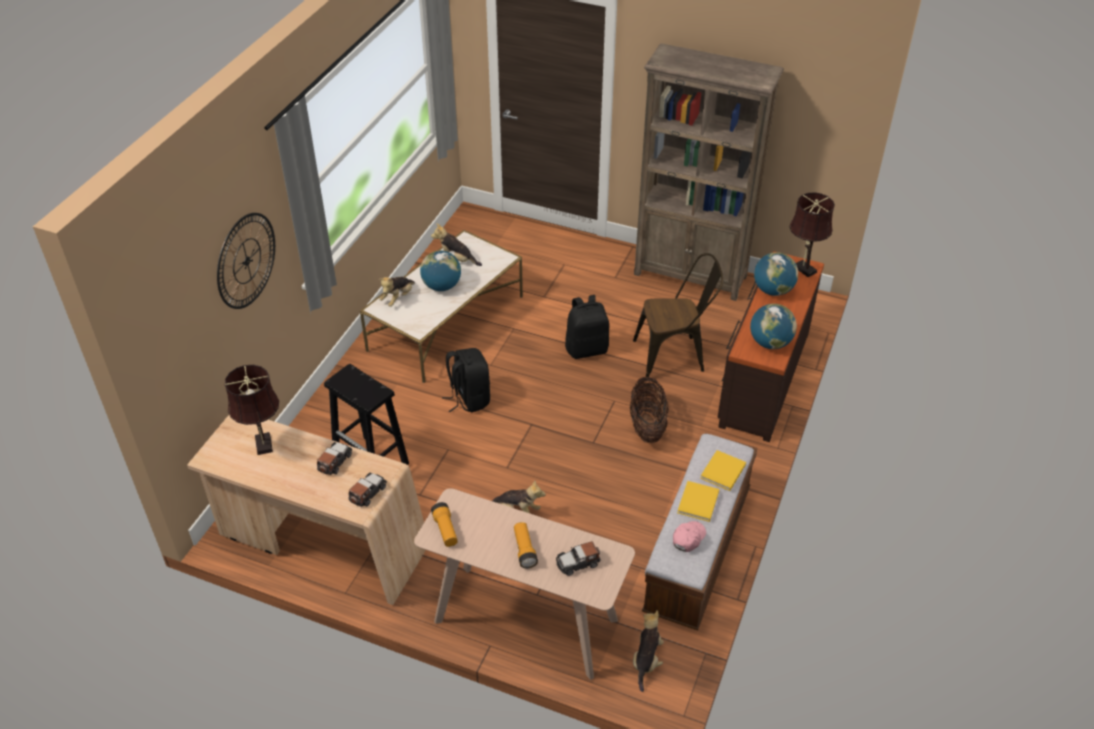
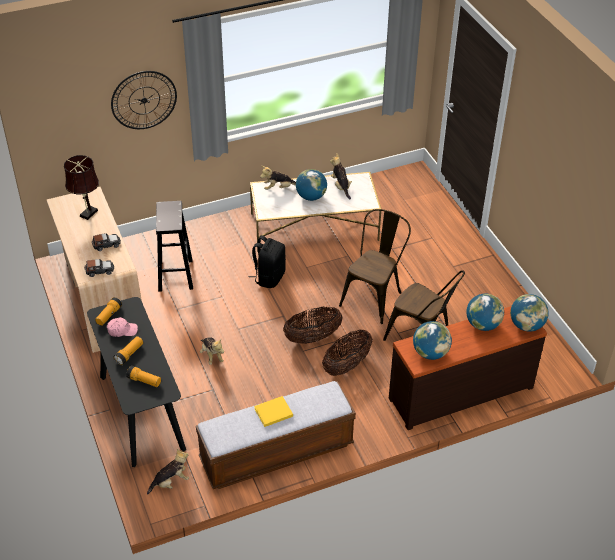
camera: 45 degrees right, 0 degrees up
beige console table [414,488,635,680] -> black console table [87,297,186,467]
toy car [556,541,601,576] -> flashlight [126,366,161,387]
black backpack [565,295,609,359] -> brown chair [339,209,411,324]
brown bookcase [634,43,784,301] -> none
pink cap [673,521,706,552] -> pink cap moved to [107,317,138,337]
yellow book [700,450,746,491] -> none
brown table lamp [789,193,835,277] -> globe [510,294,549,332]
none -> basket [283,306,343,344]

